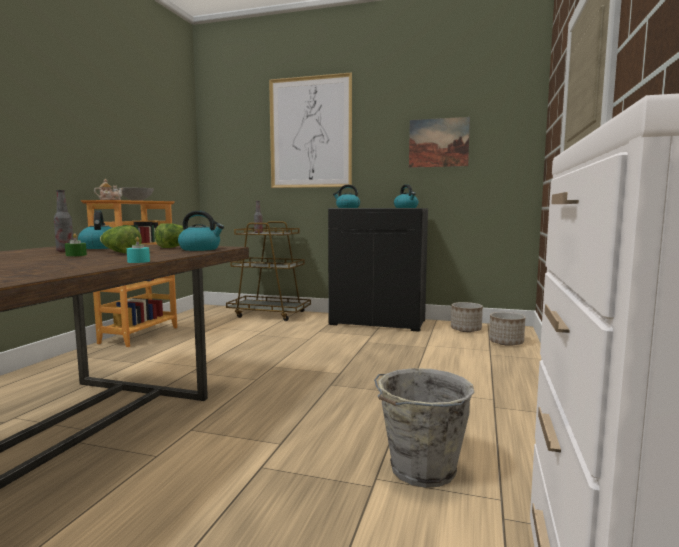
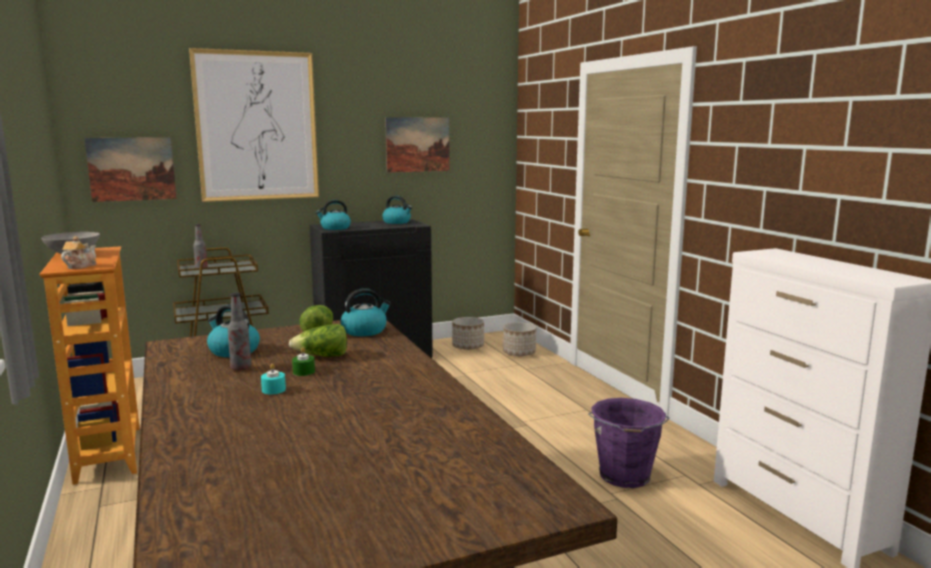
camera: 40 degrees left, 5 degrees up
turquoise candle [127,237,150,263] -> turquoise candle moved to [261,364,286,394]
grey bucket [374,368,475,488] -> purple bucket [588,398,670,488]
none -> picture [84,137,177,202]

